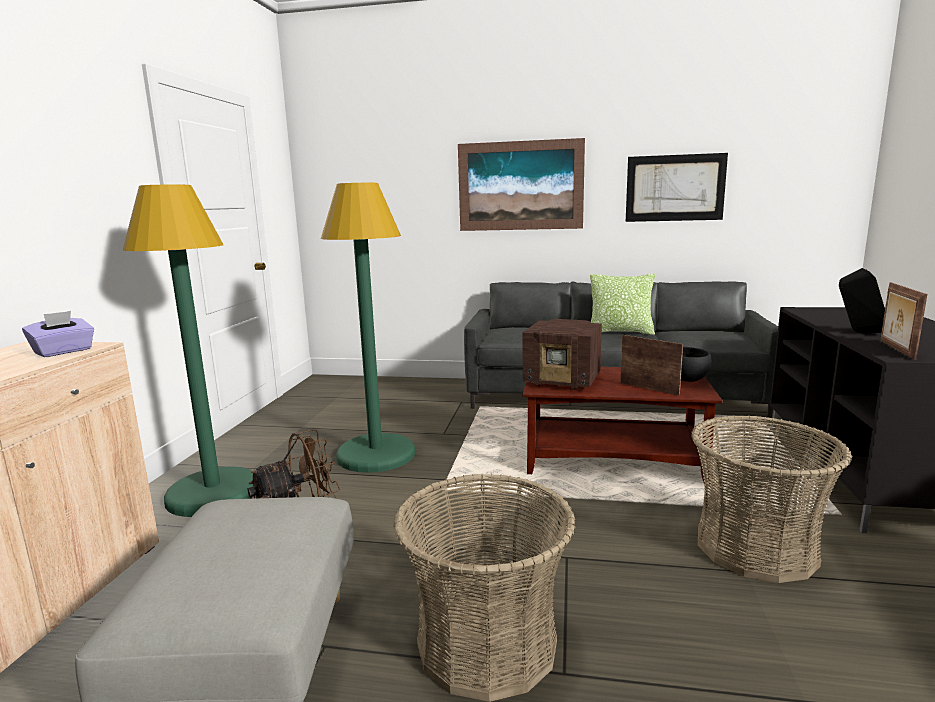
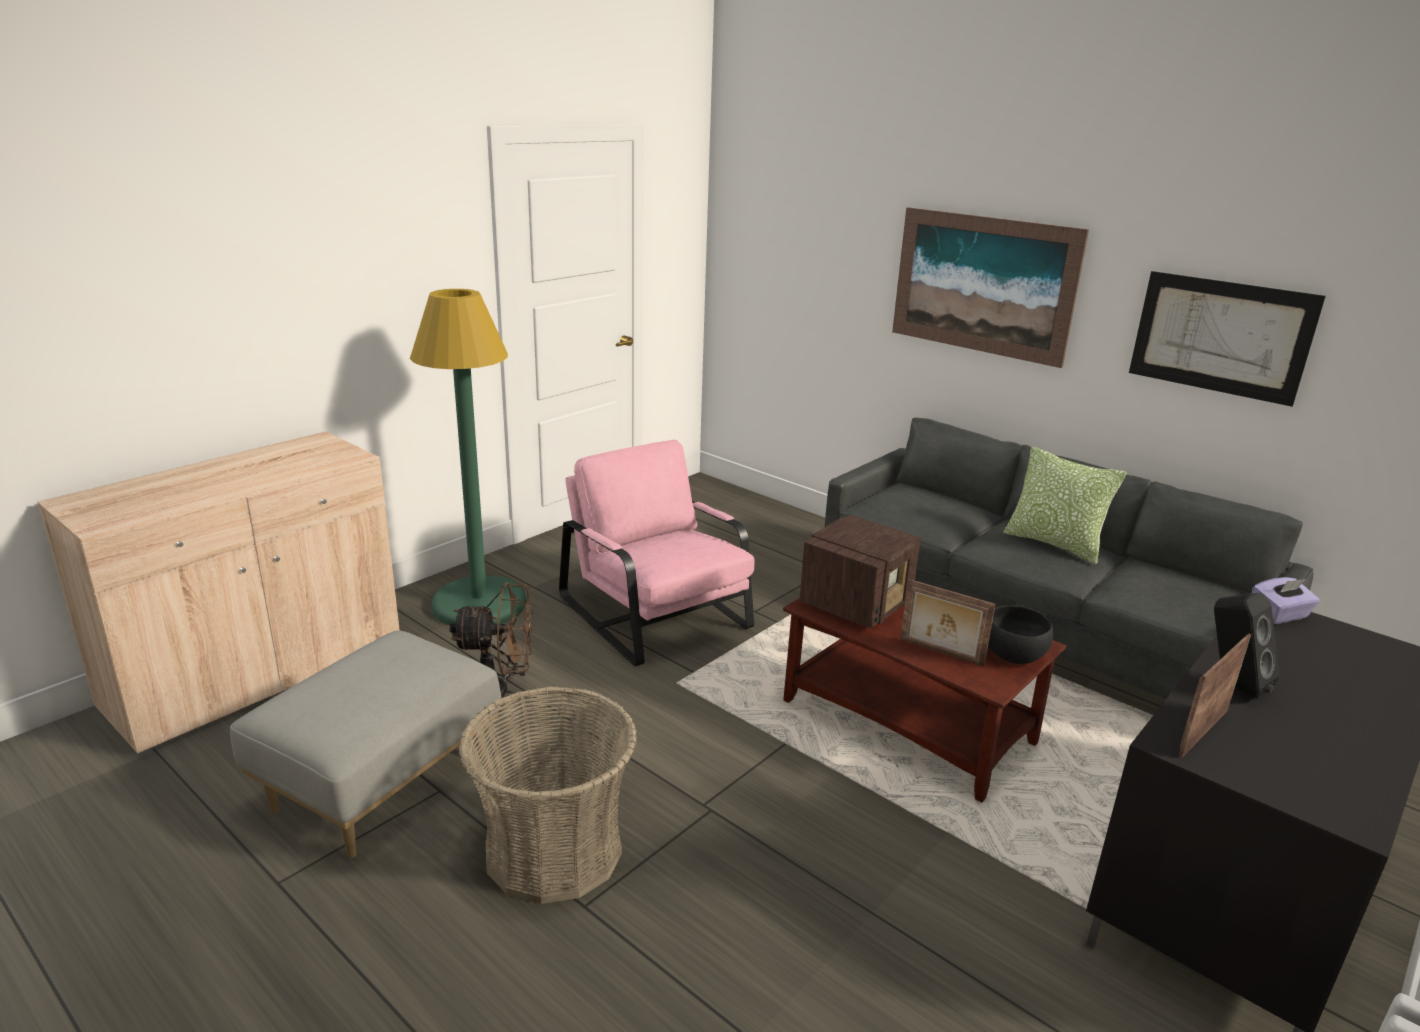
camera: 30 degrees right, 10 degrees up
purple tissue box [22,311,94,357] -> purple tissue box moved to [1252,577,1320,624]
green floor lamp [321,183,415,473] -> pink armchair [559,439,755,667]
radio [523,319,602,389] -> radio turned 105 degrees counterclockwise [800,515,921,628]
picture frame [620,335,683,396] -> picture frame turned 135 degrees clockwise [900,579,995,667]
basket [691,415,852,583] -> none

